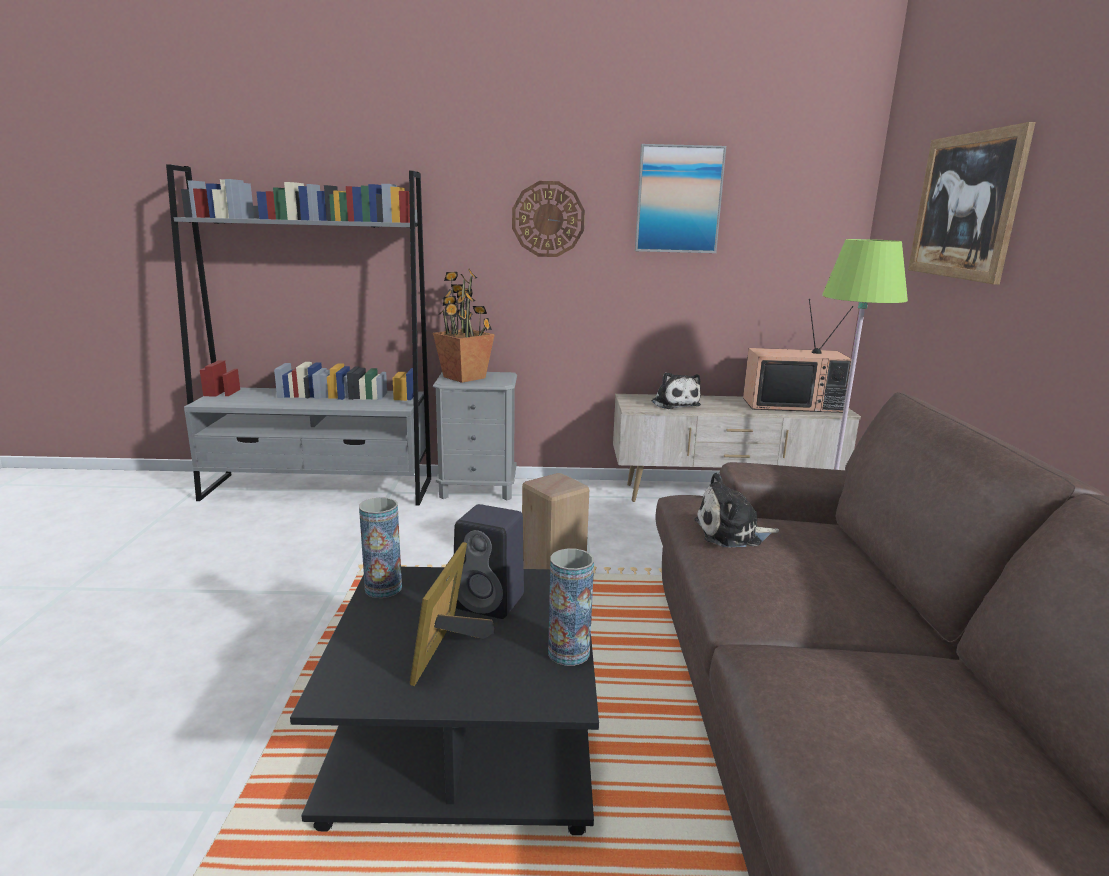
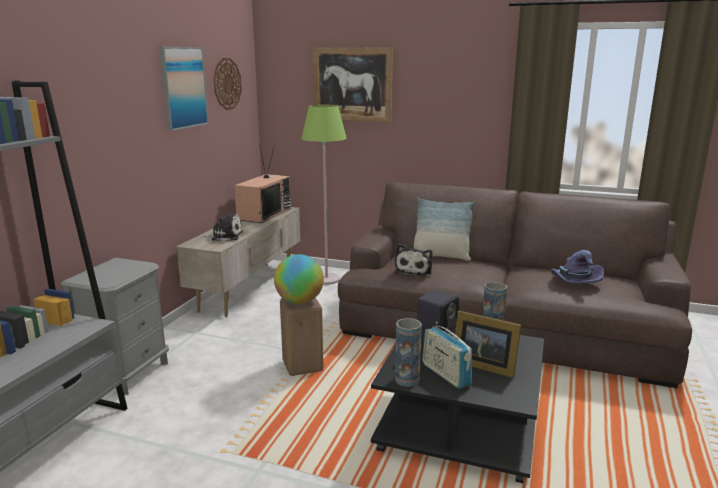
camera: 70 degrees left, 0 degrees up
potted plant [433,269,495,383] -> none
wall clock [512,181,585,257] -> wall clock moved to [214,58,242,110]
none -> globe [274,254,324,304]
none -> pillow [414,198,475,261]
none -> radio [422,322,472,389]
none -> purple hat [551,250,604,283]

